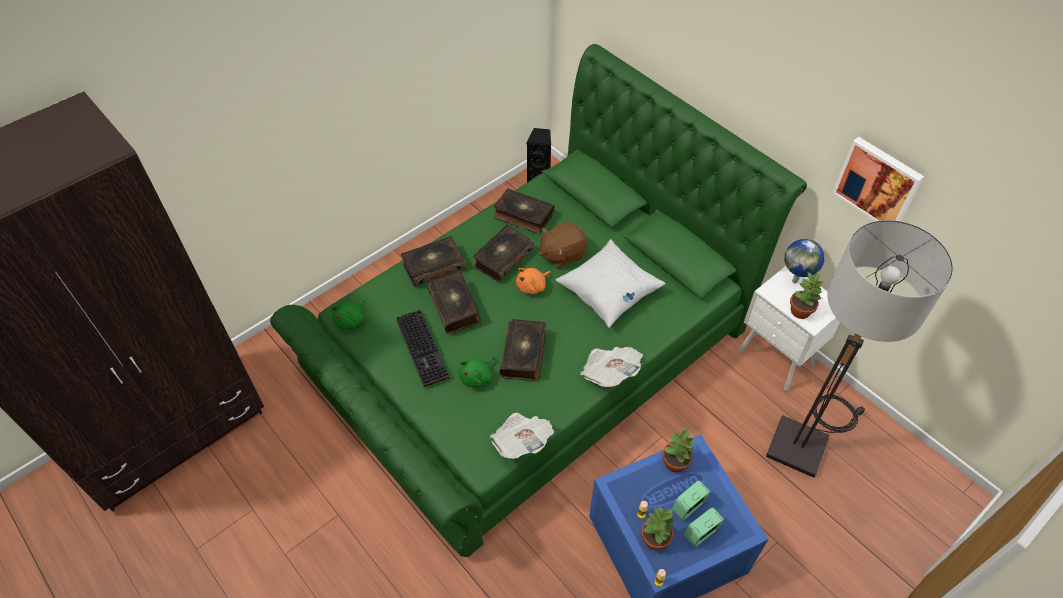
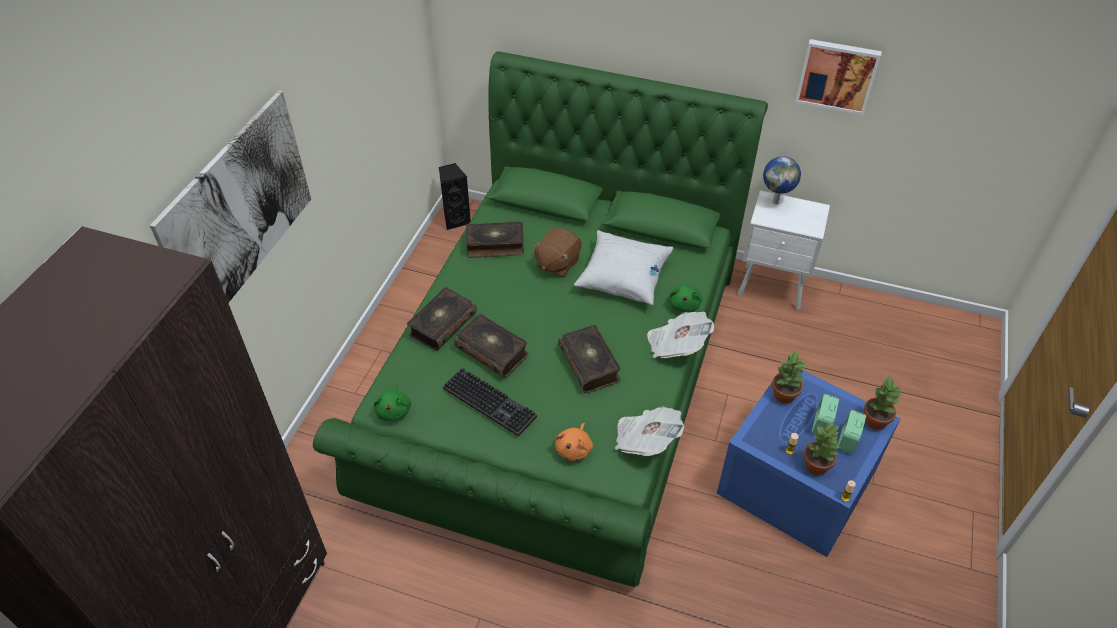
camera: 30 degrees left, 5 degrees down
green plush toy [459,357,495,387] -> green plush toy moved to [669,283,702,312]
book [473,225,534,282] -> none
orange plush toy [516,268,551,294] -> orange plush toy moved to [555,423,593,461]
floor lamp [766,220,953,478] -> none
potted plant [790,272,823,319] -> potted plant moved to [864,376,904,430]
none -> picture [150,90,311,303]

